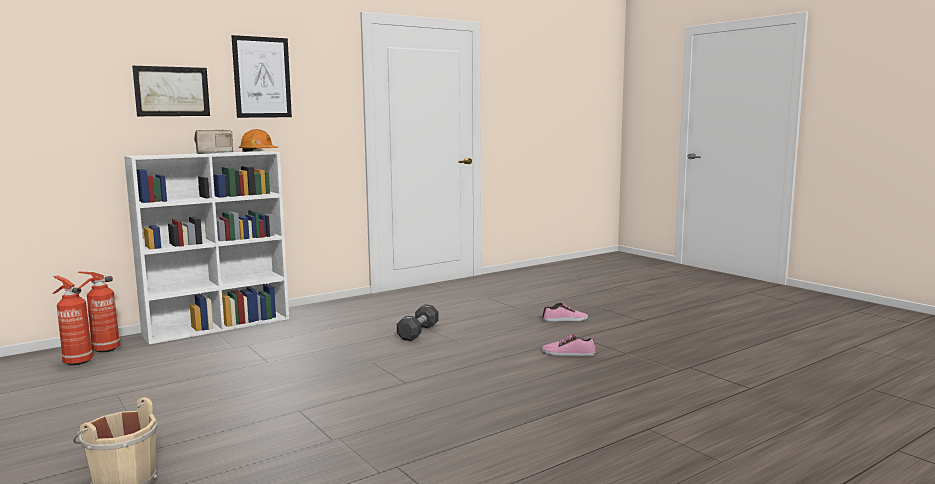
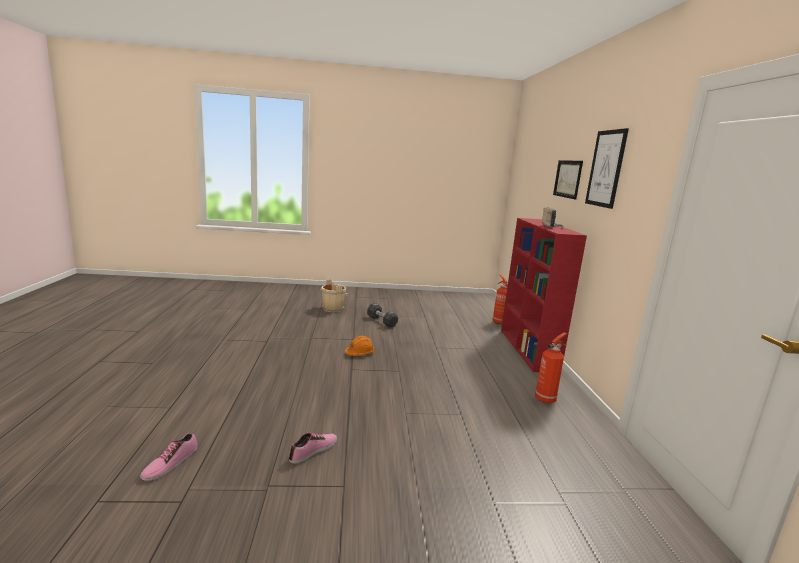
camera: 120 degrees right, 5 degrees up
fire extinguisher [53,275,93,365] -> fire extinguisher moved to [535,332,567,403]
white bookcase [124,151,289,344] -> red bookcase [501,218,587,372]
orange hard hat [239,129,278,152] -> orange hard hat moved to [345,336,375,356]
black dumbbell [397,304,439,341] -> black dumbbell moved to [367,303,398,328]
shoe [542,303,588,322] -> shoe moved to [140,433,198,481]

